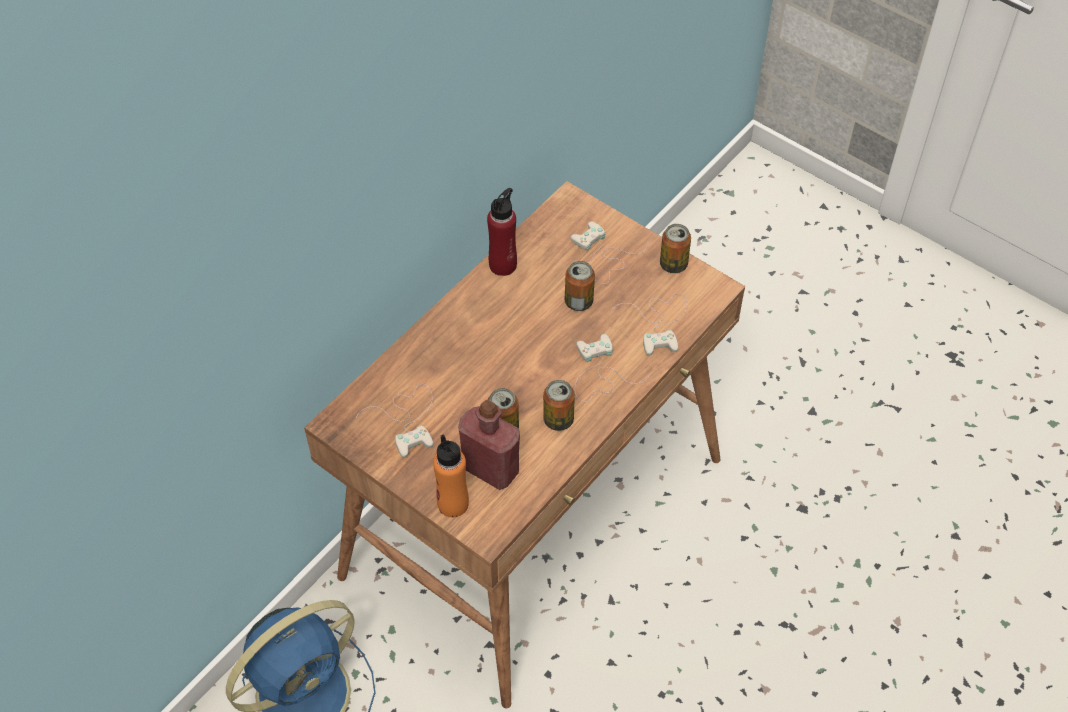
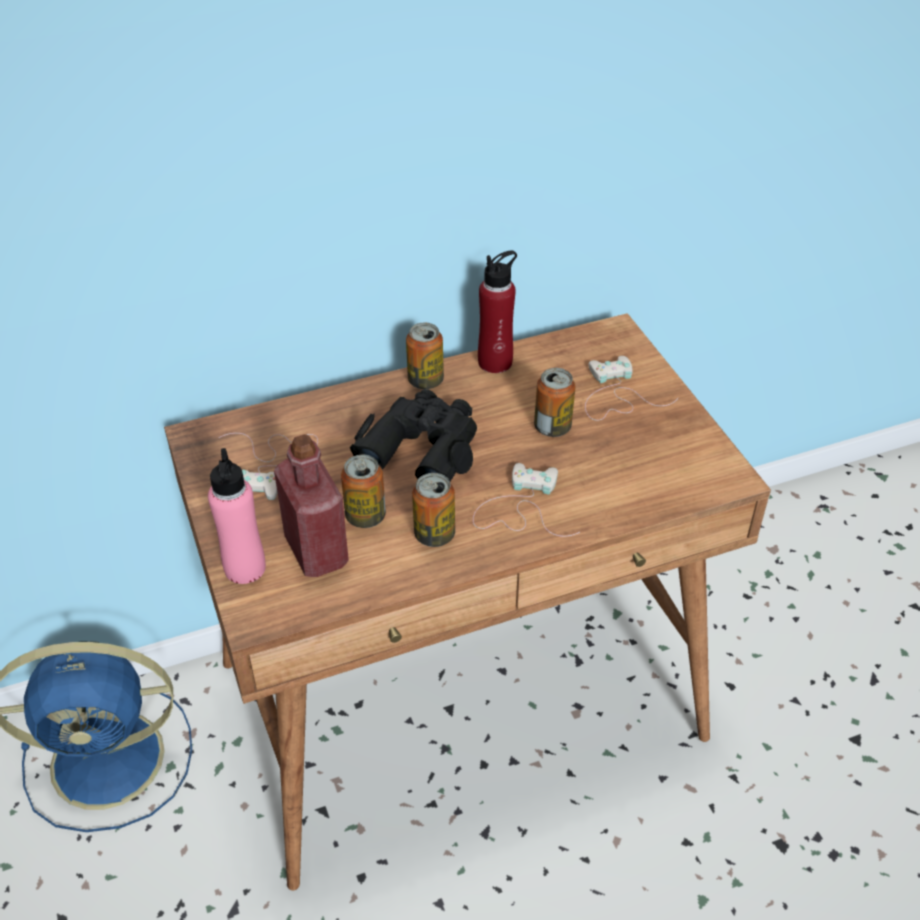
camera: 30 degrees right, 10 degrees down
orange bottle [433,434,469,517] -> pink bottle [208,448,266,584]
white game controller [614,293,687,355] -> none
can [660,224,691,273] -> can moved to [406,323,444,389]
none -> black binoculars [350,389,477,481]

